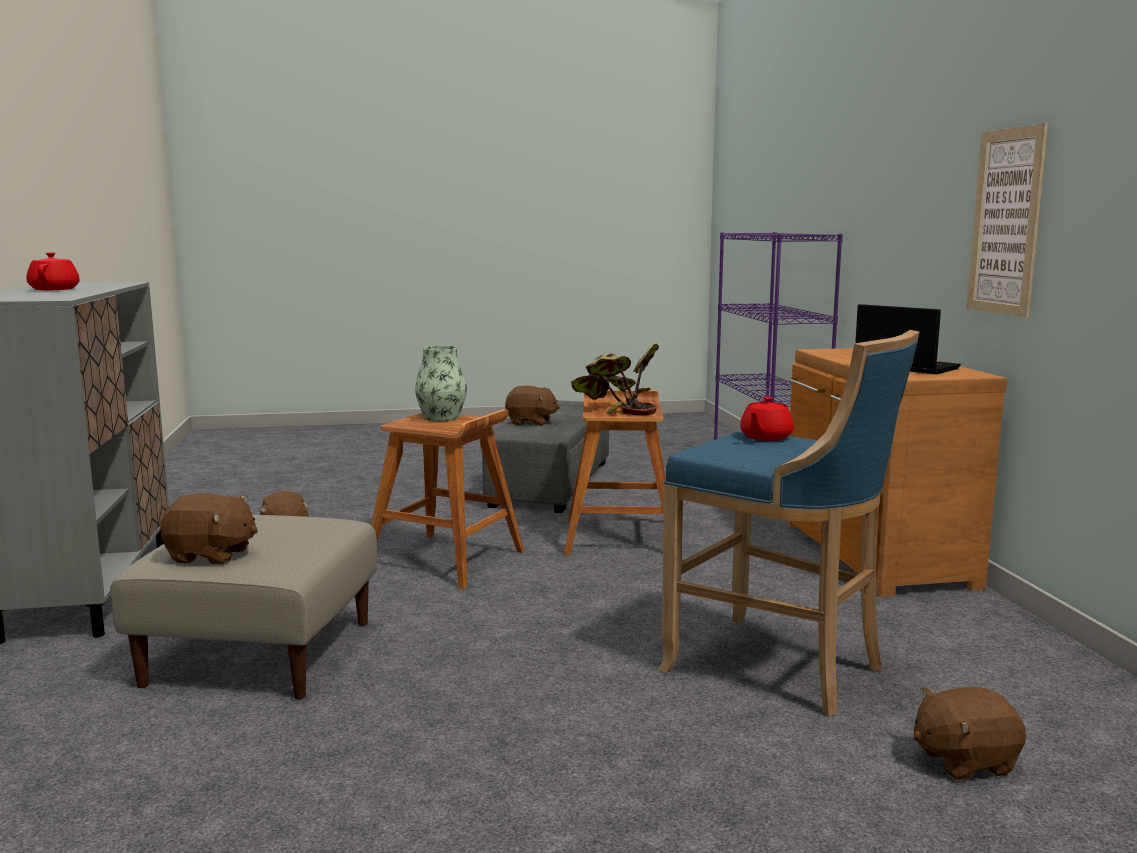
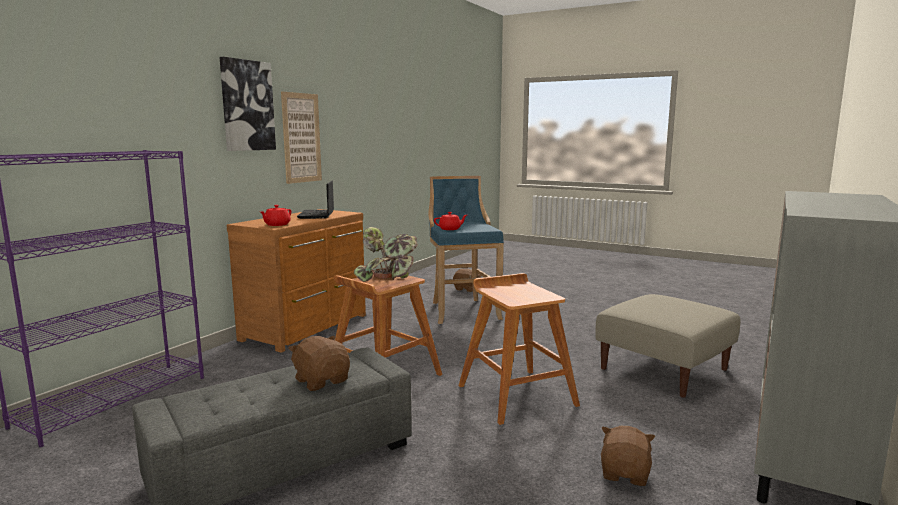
camera: 140 degrees left, 0 degrees up
red teapot [26,252,80,290] -> red teapot moved to [260,205,292,226]
brown plush toy [160,493,258,565] -> none
vase [415,346,467,421] -> none
none -> picture [219,57,276,151]

